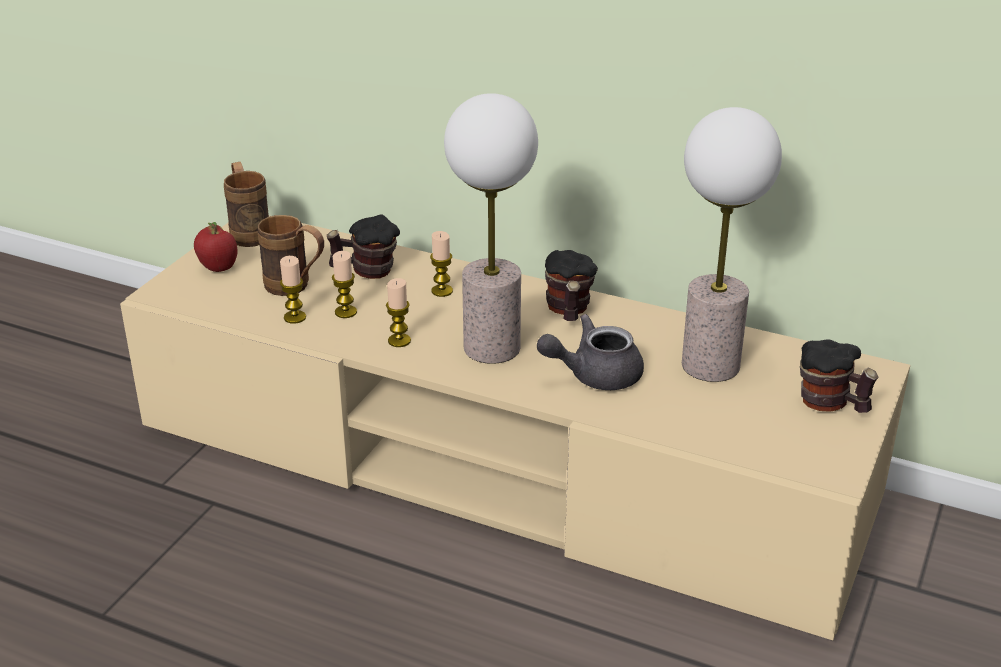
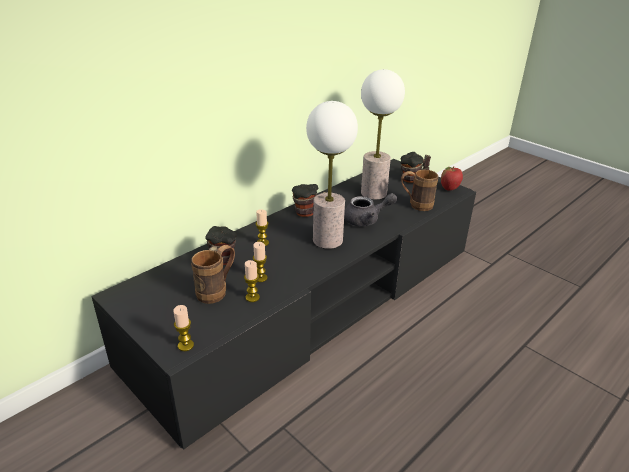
camera: 70 degrees left, 0 degrees up
beige tv stand [120,215,910,640] -> black tv stand [91,159,476,450]
apple [194,222,238,272] -> apple moved to [441,166,463,191]
brown mug [224,162,269,247] -> brown mug moved to [401,170,438,211]
candle [386,278,411,347] -> candle moved to [173,305,194,351]
grey teapot [537,314,644,390] -> grey teapot turned 105 degrees counterclockwise [344,193,397,226]

